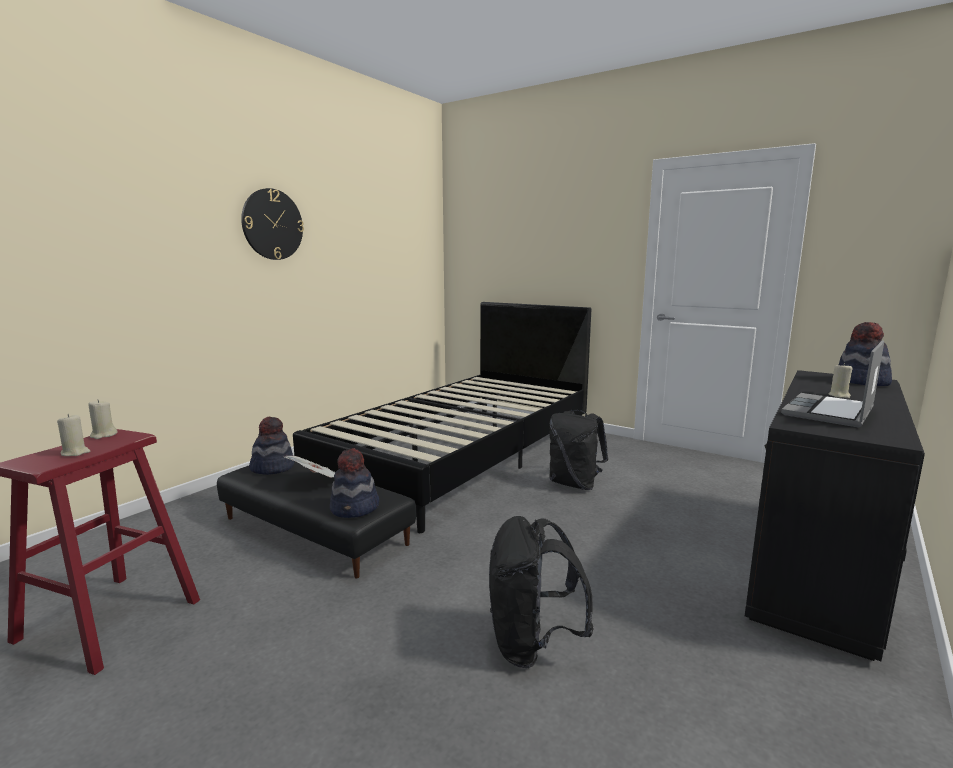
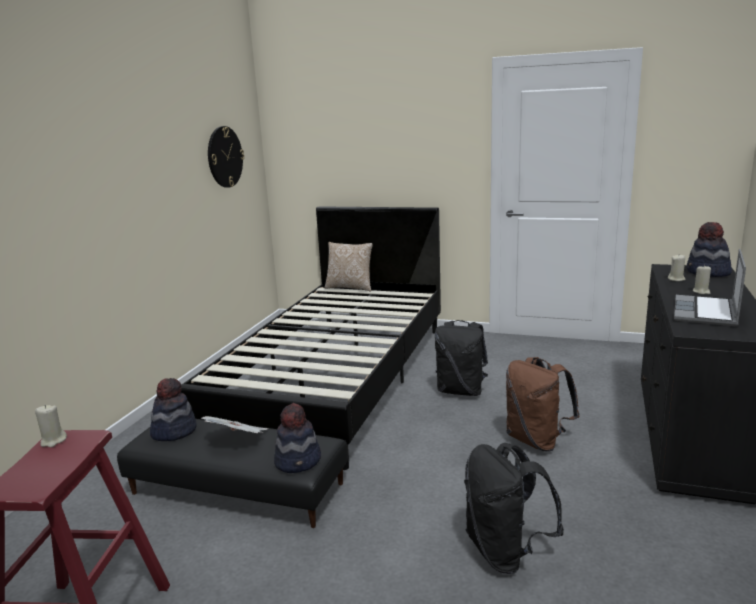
camera: 15 degrees left, 5 degrees up
beige candle [57,414,90,456] -> beige candle moved to [668,255,686,281]
wall clock [241,188,304,260] -> wall clock moved to [208,126,244,188]
none -> pillow [324,242,373,291]
none -> brown backpack [506,357,579,451]

